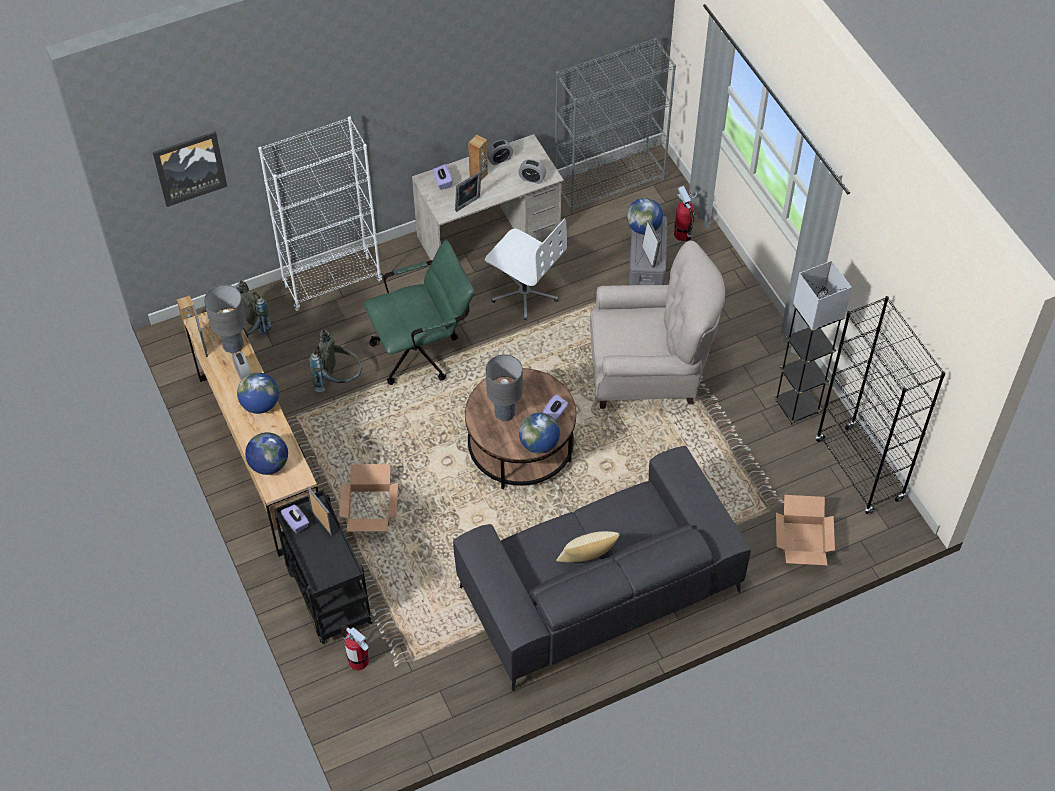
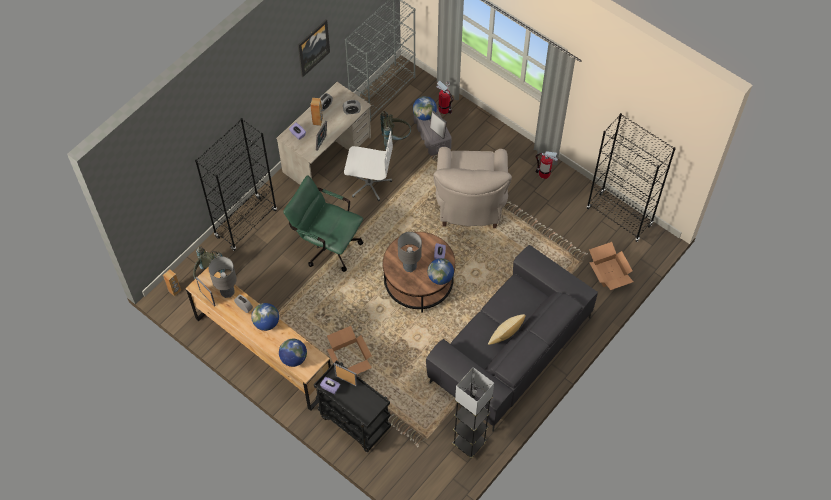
camera: 25 degrees left, 5 degrees up
picture [153,132,227,207] -> picture moved to [298,19,330,77]
white bookcase [258,116,382,311] -> black bookcase [195,118,277,251]
grey backpack [309,330,362,392] -> grey backpack moved to [380,111,411,150]
fire extinguisher [341,626,369,670] -> fire extinguisher moved to [536,151,558,179]
green office chair [364,240,475,385] -> green office chair turned 105 degrees counterclockwise [283,175,363,272]
beige armchair [590,240,725,409] -> beige armchair turned 120 degrees clockwise [433,147,512,228]
grey floor lamp [774,261,852,424] -> grey floor lamp moved to [452,367,494,458]

